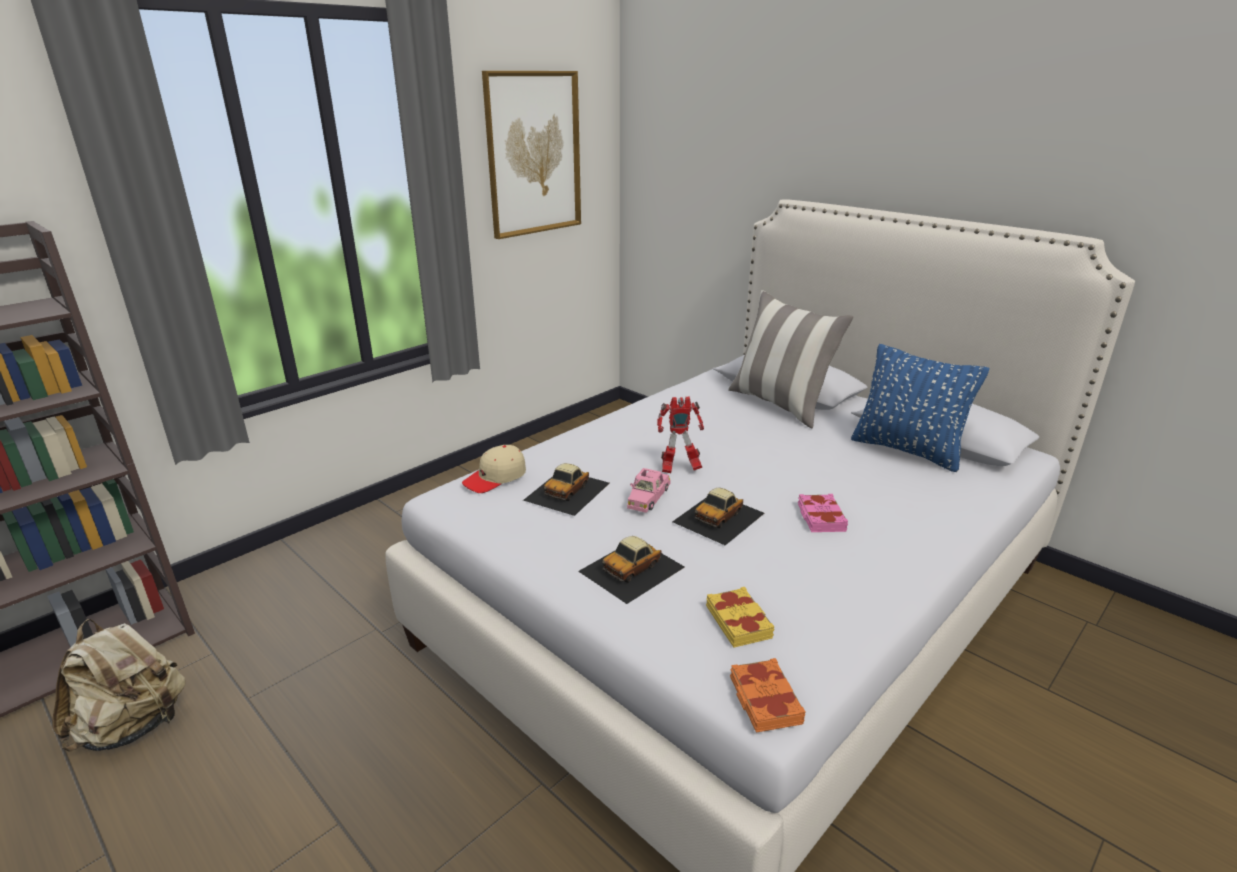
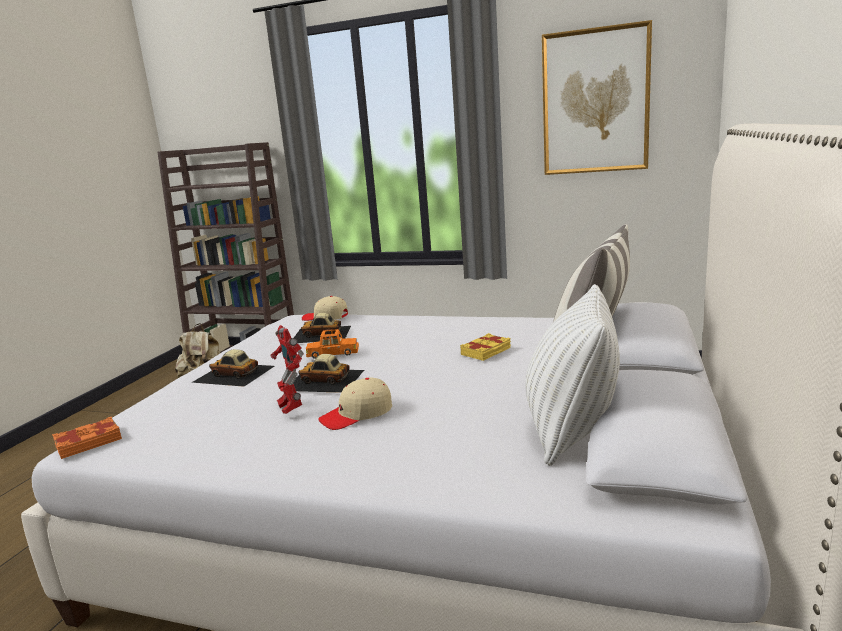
camera: 65 degrees right, 10 degrees down
pink toy car [627,468,670,513] -> orange toy car [306,329,359,359]
toy robot [657,396,704,473] -> toy robot moved to [271,325,304,414]
yellow book [706,587,775,648] -> yellow book moved to [460,333,511,361]
pink book [798,494,848,532] -> beige cap [318,377,392,430]
blue pillow [851,344,989,472] -> white pillow [525,284,620,466]

